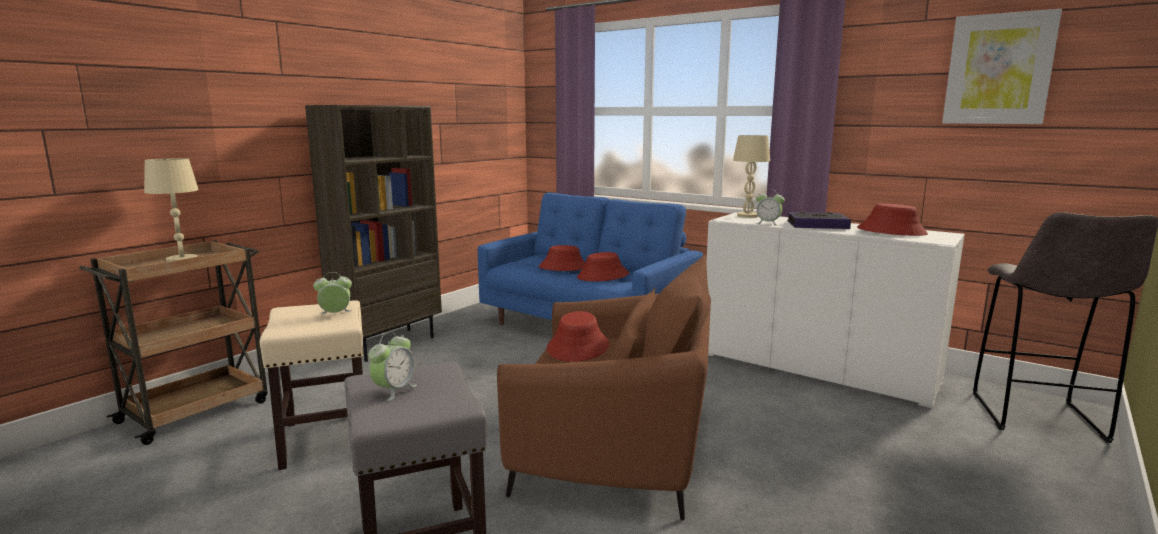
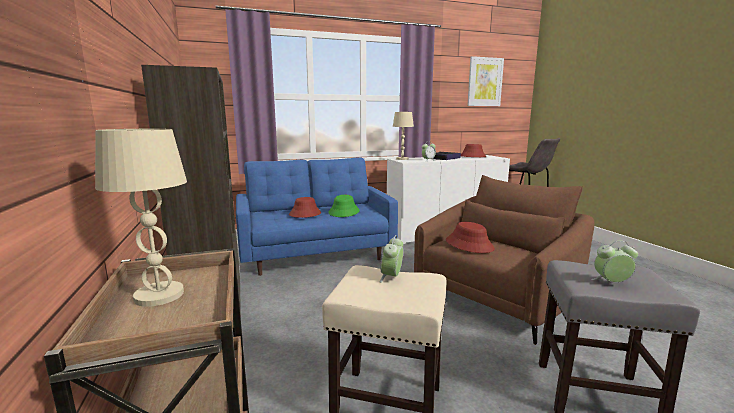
camera: 55 degrees left, 0 degrees up
alarm clock [369,332,417,401] -> alarm clock turned 60 degrees counterclockwise [591,241,638,283]
red hat [577,252,629,281] -> green hat [328,195,360,217]

